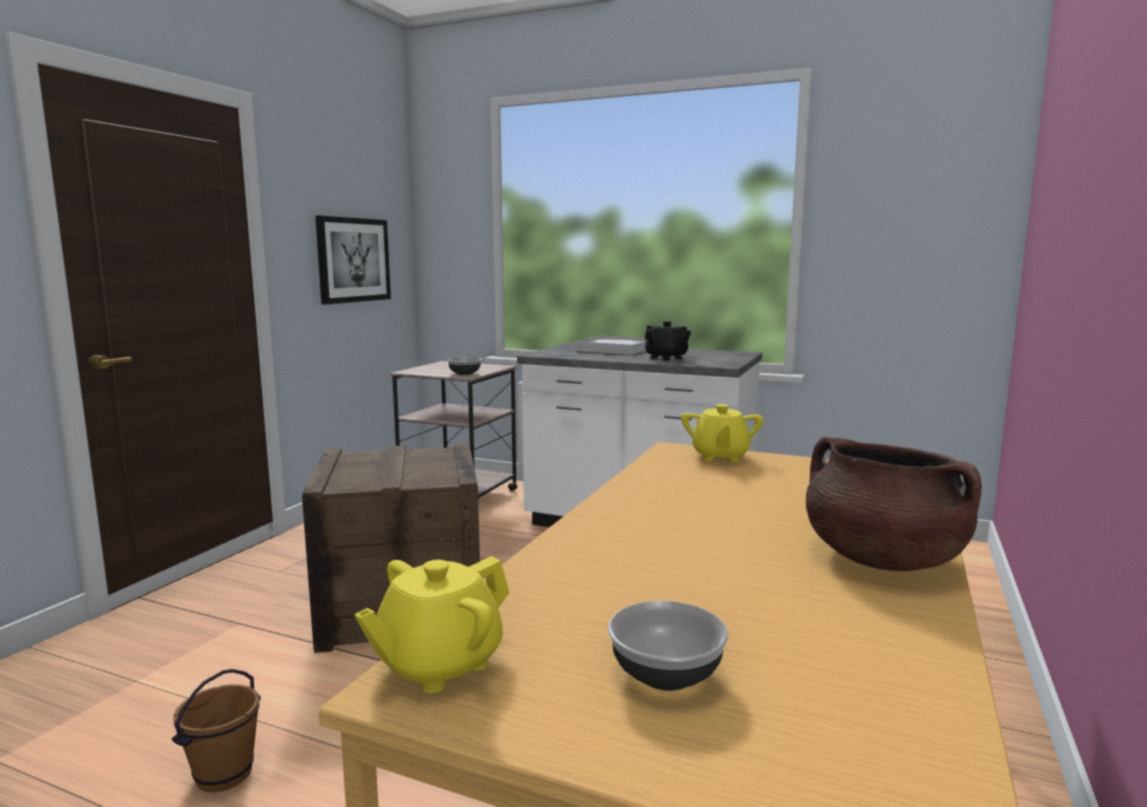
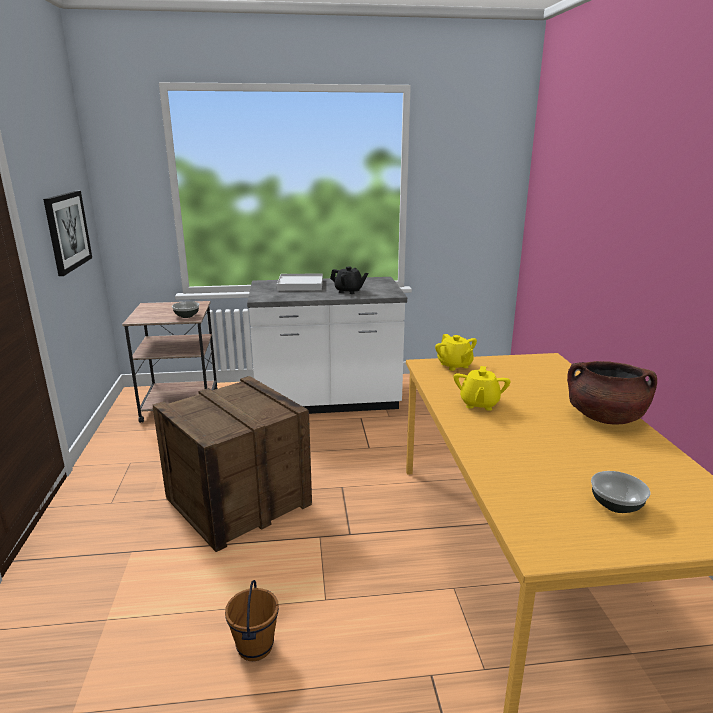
camera: 30 degrees left, 10 degrees up
yellow teapot [355,556,509,693] -> yellow teapot moved to [454,366,511,411]

